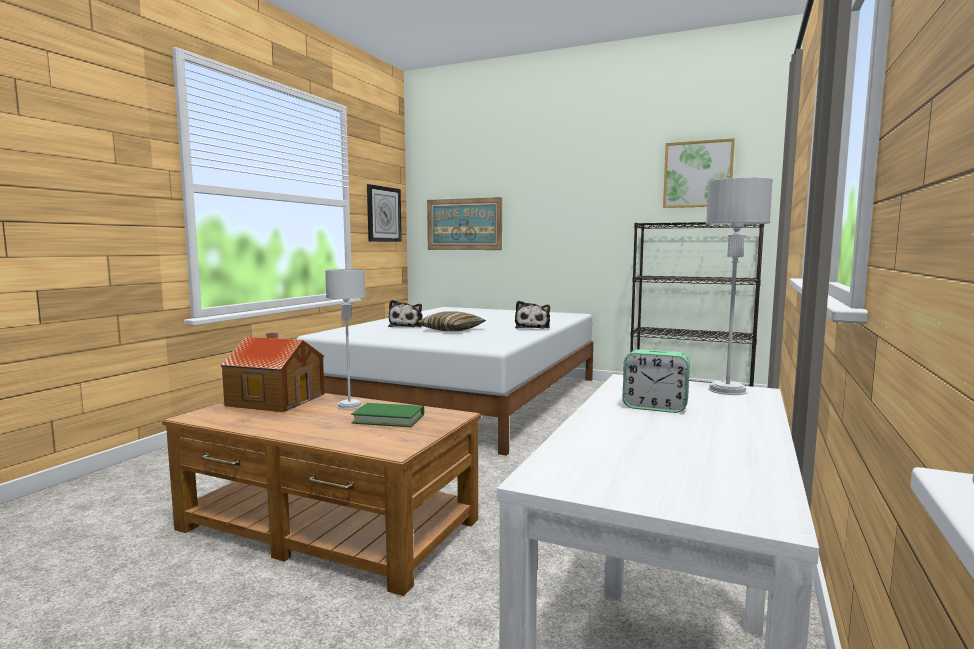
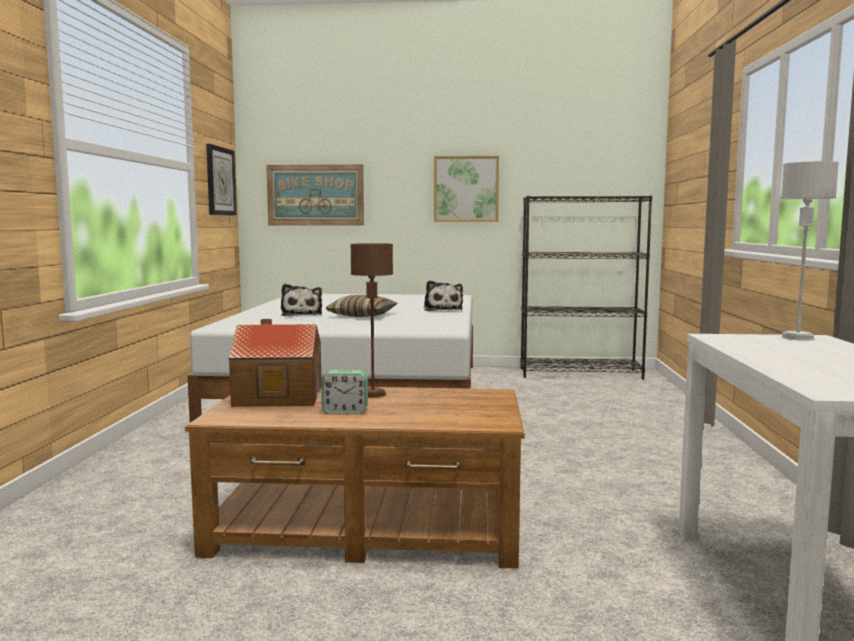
camera: 20 degrees left, 0 degrees up
grey table lamp [325,269,366,409] -> brown table lamp [350,243,393,398]
green book [351,403,424,427] -> none
alarm clock [622,349,690,413] -> alarm clock moved to [321,370,368,414]
picture [663,138,735,208] -> picture moved to [434,156,499,222]

